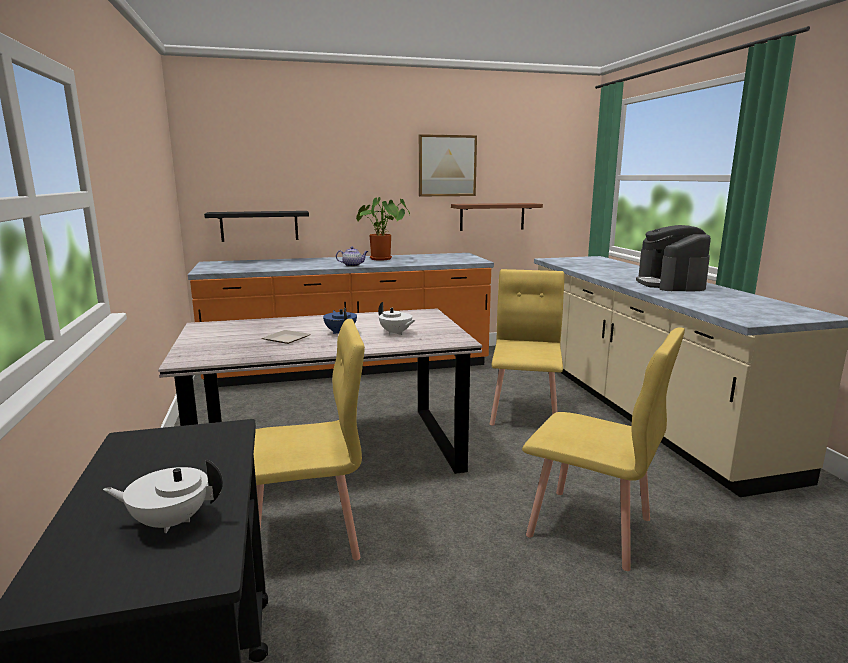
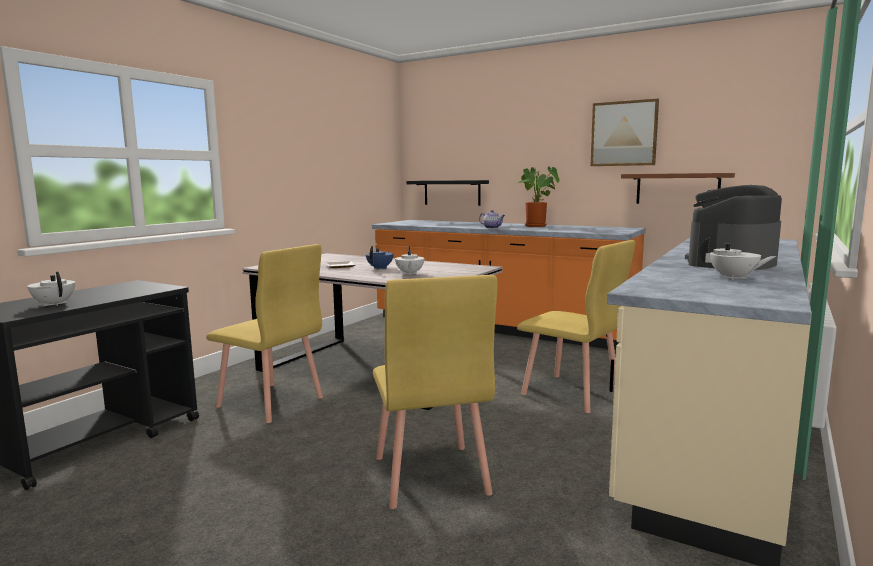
camera: 45 degrees right, 5 degrees down
yellow chair [490,269,564,425] -> yellow chair turned 75 degrees clockwise [517,240,635,413]
none -> white teapot [700,238,776,280]

